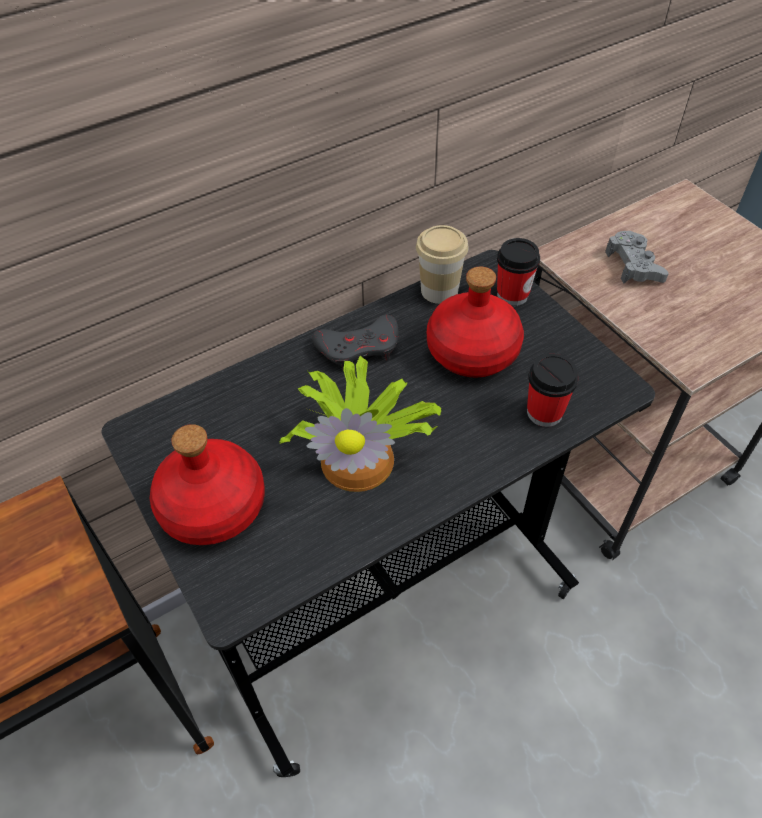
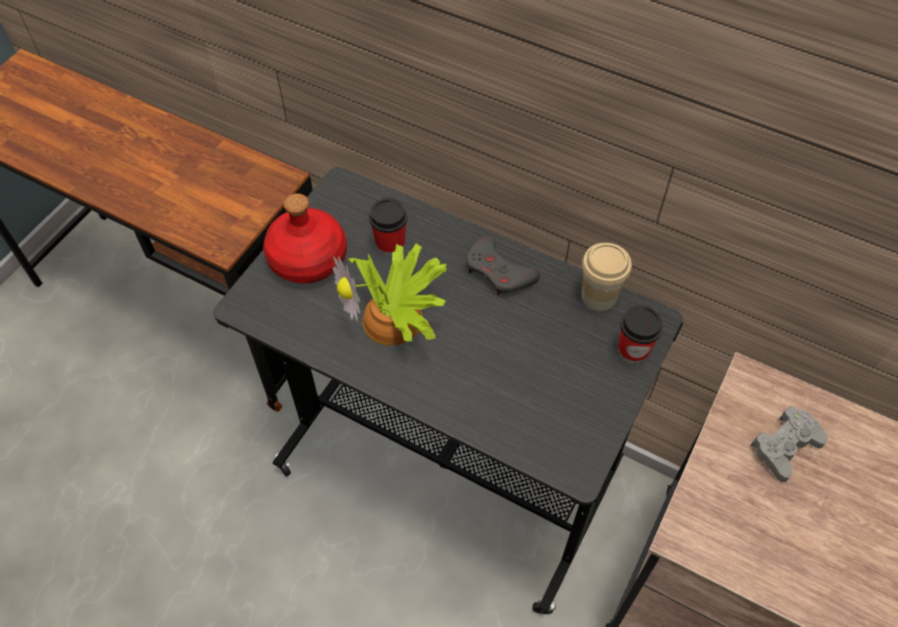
camera: 60 degrees right, 5 degrees up
red bottle [427,267,524,378] -> none
cup [527,354,578,427] -> cup moved to [369,198,407,256]

